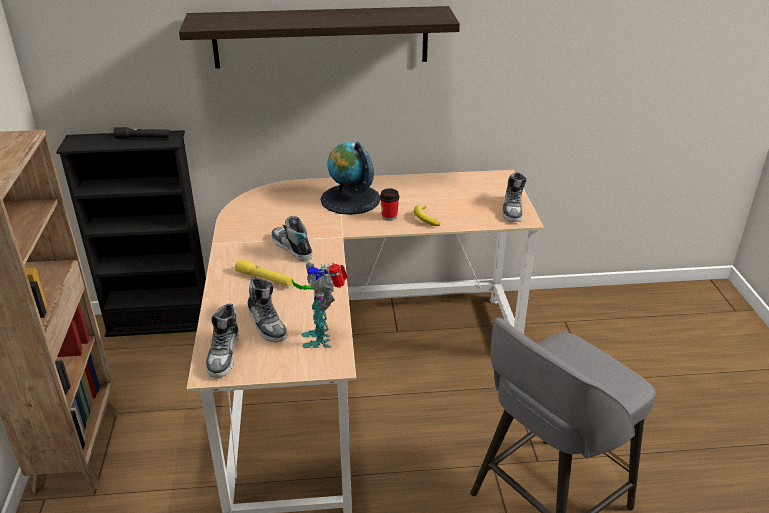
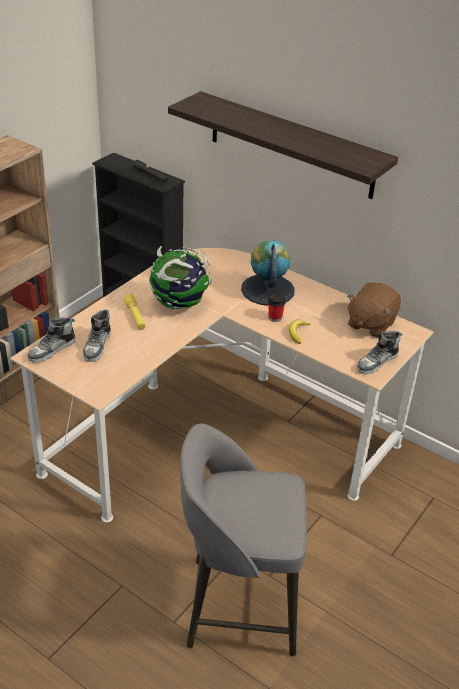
camera: 40 degrees right, 5 degrees up
shoe [272,216,312,261] -> globe [149,246,212,310]
toy robot [292,262,347,348] -> none
none -> brown plush toy [347,283,401,338]

